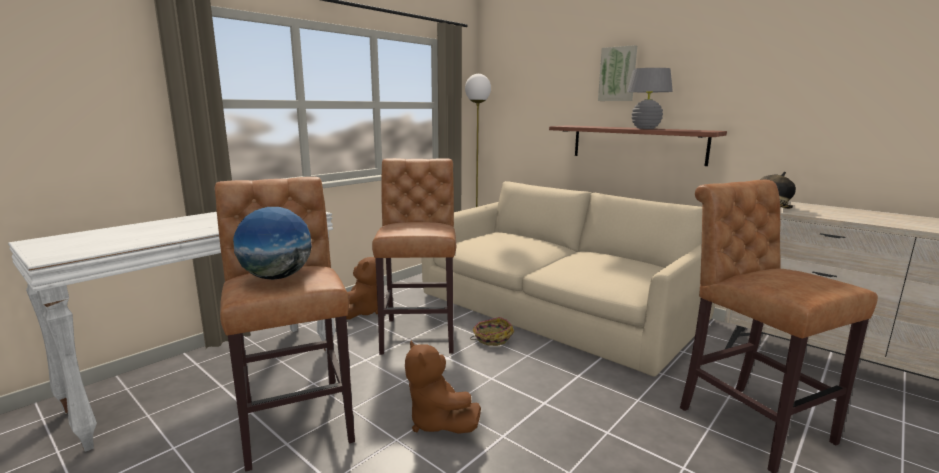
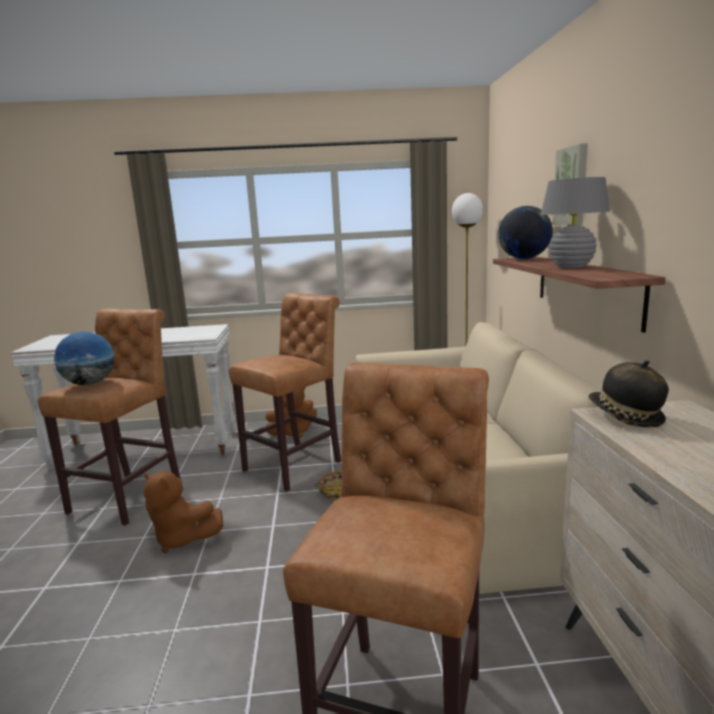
camera: 45 degrees right, 0 degrees up
brown plush toy [405,341,481,434] -> brown plush toy turned 75 degrees counterclockwise [144,471,223,553]
none -> globe [498,206,553,259]

